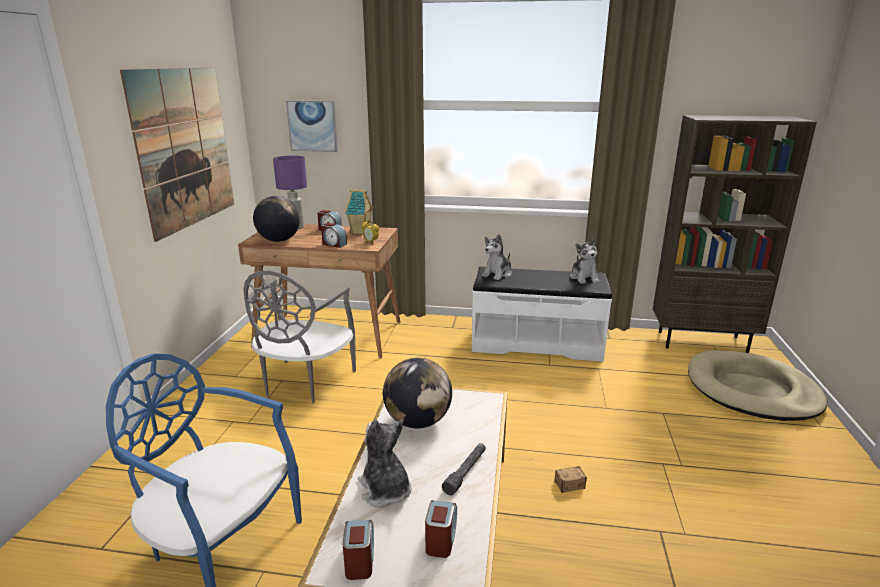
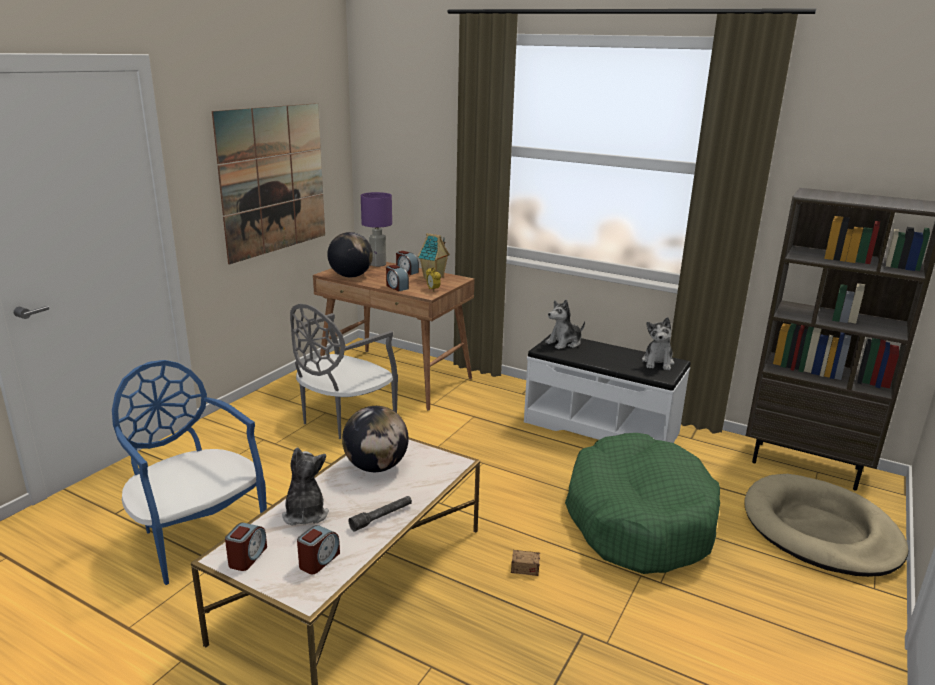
camera: 20 degrees right, 0 degrees up
picture [286,100,338,152] -> none
none -> green dog bed [565,433,720,574]

